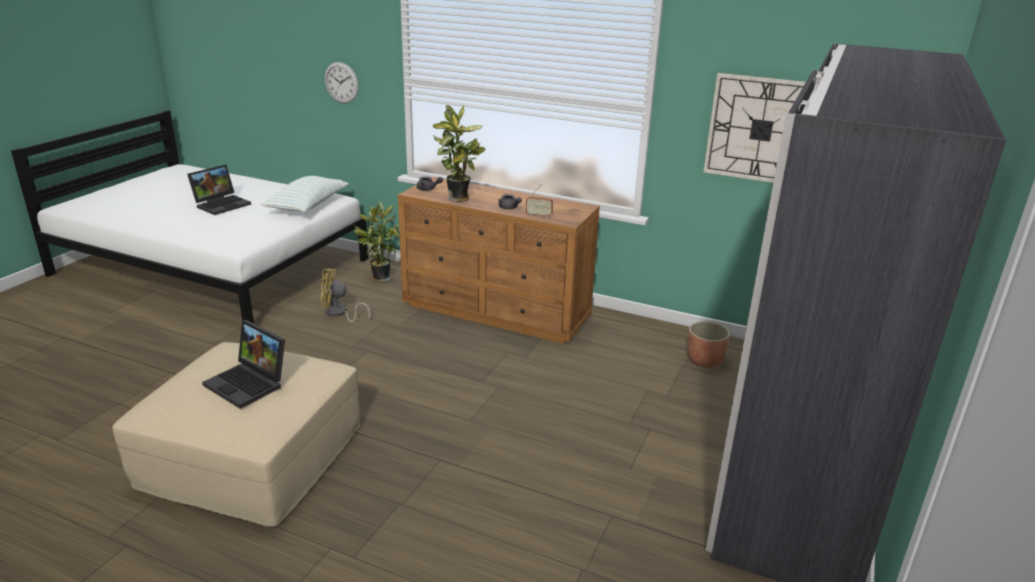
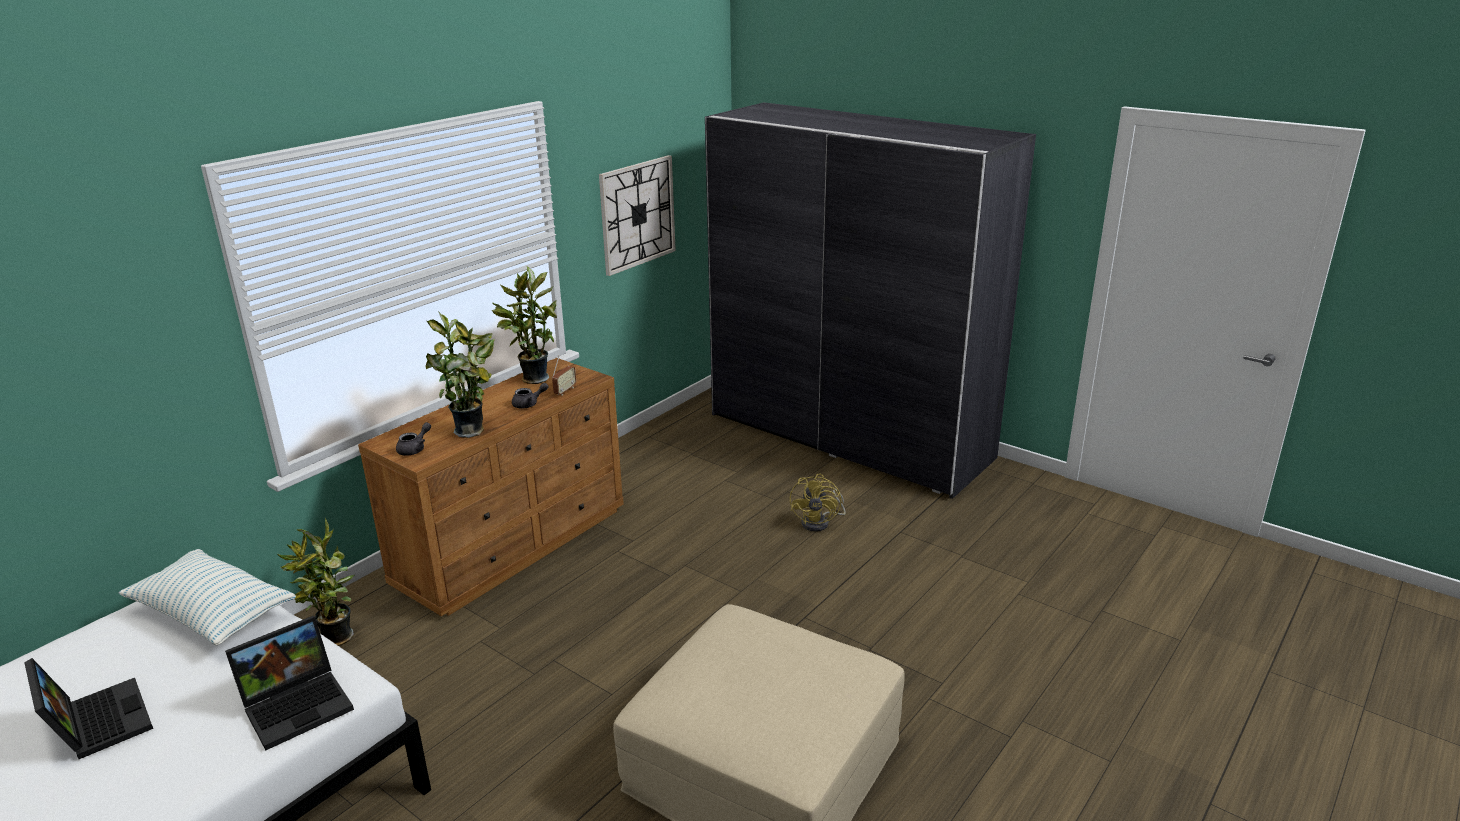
camera: 75 degrees left, 0 degrees up
laptop [202,320,285,409] -> laptop moved to [225,616,354,750]
yellow fan [321,268,370,322] -> yellow fan moved to [790,474,846,532]
wall clock [325,62,359,103] -> none
planter [687,321,730,368] -> none
none -> potted plant [492,267,557,384]

